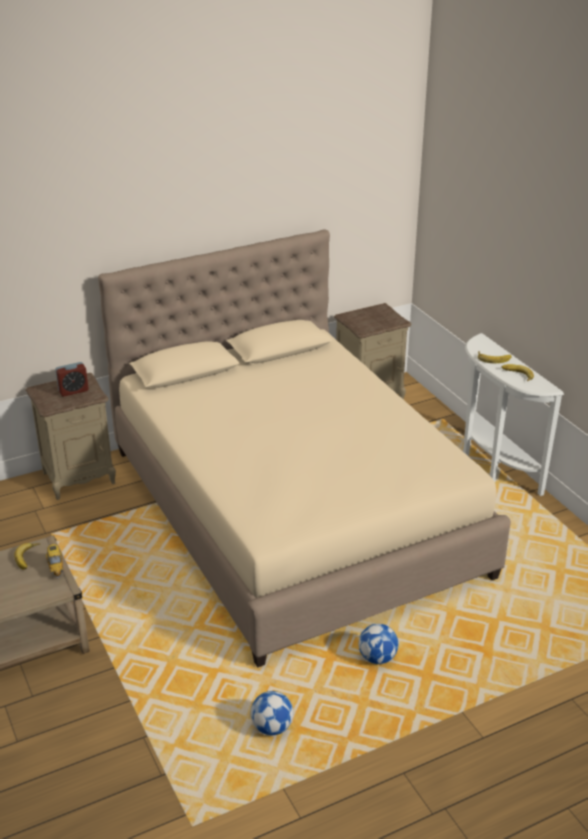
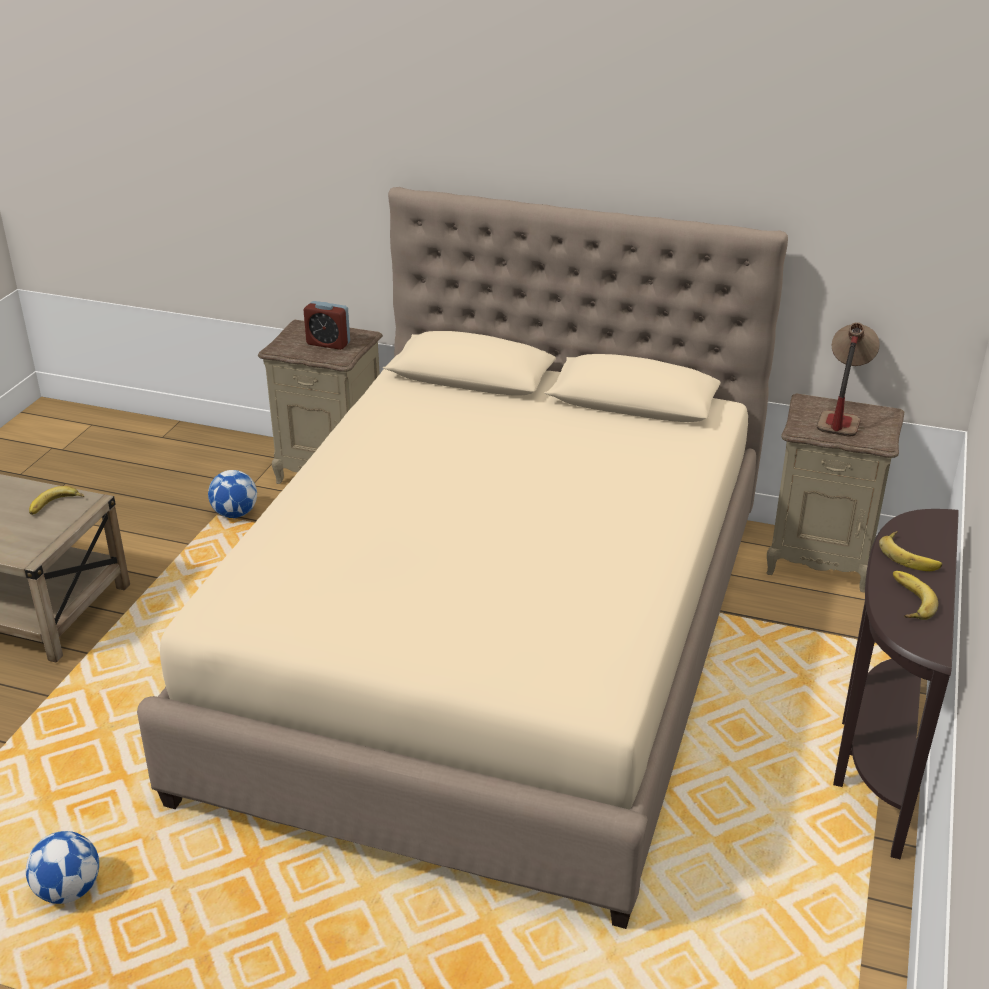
camera: 45 degrees right, 0 degrees up
toy car [46,544,63,578] -> none
football [359,624,398,664] -> football moved to [208,470,257,518]
white console table [463,333,564,496] -> brown console table [833,509,959,859]
none -> table lamp [817,322,880,437]

